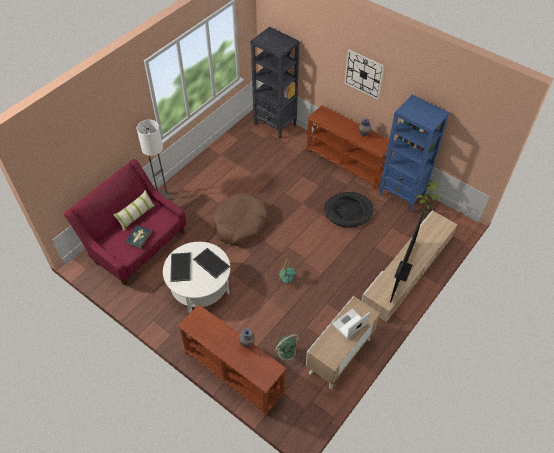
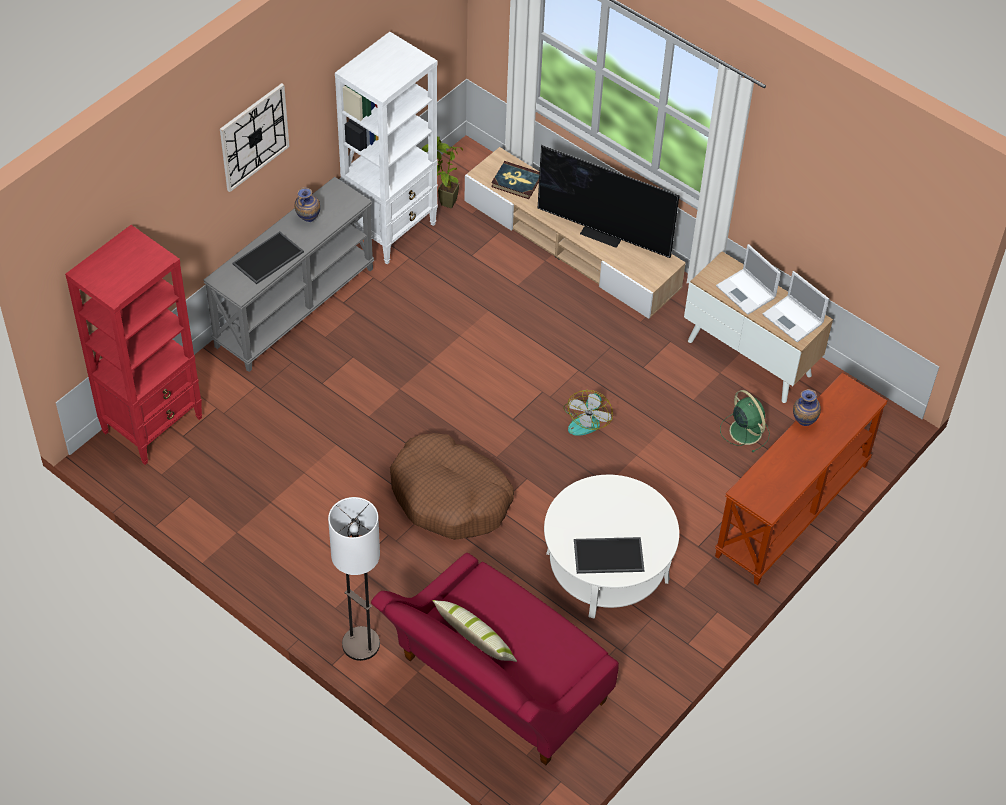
camera: 90 degrees left, 0 degrees up
book [125,225,153,249] -> book moved to [491,161,540,199]
tray [193,248,230,279] -> tray moved to [232,231,304,284]
black bookcase [250,27,299,139] -> red bookcase [65,225,203,465]
brown console table [306,105,393,190] -> grey console table [203,177,374,372]
black dog bed [324,192,374,228] -> none
blue bookcase [379,95,449,212] -> white bookcase [335,32,438,264]
none -> laptop [762,271,829,342]

